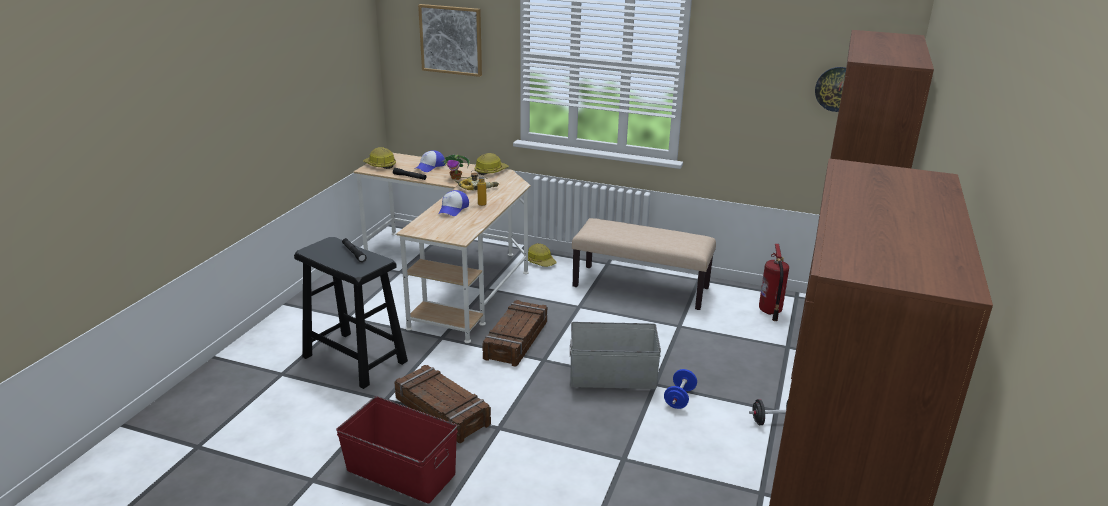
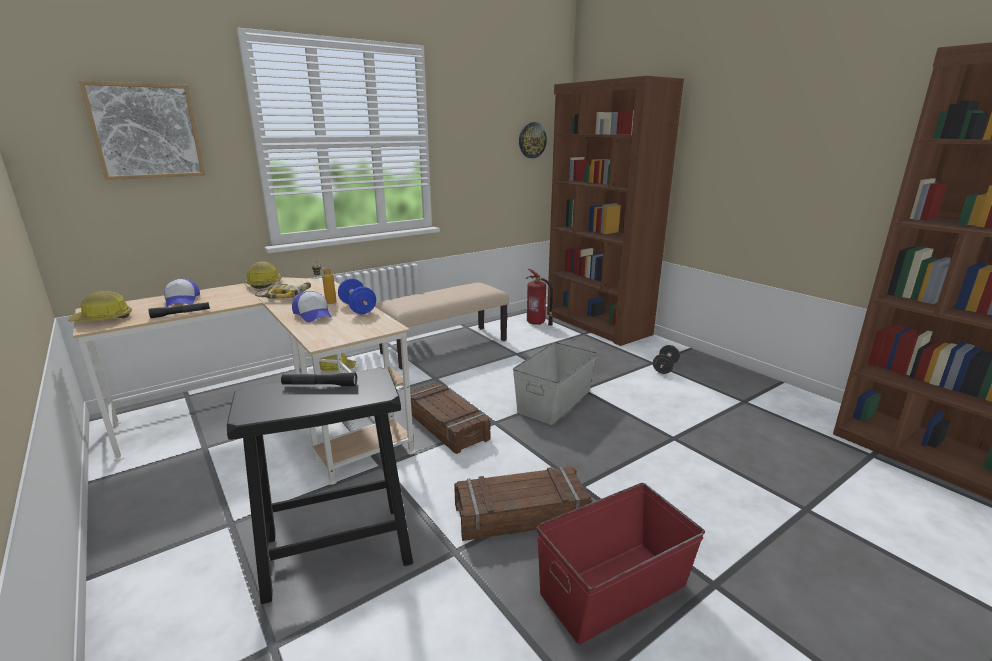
camera: 55 degrees left, 5 degrees down
potted plant [441,155,470,180] -> none
blue dumbbell [664,369,697,409] -> blue dumbbell moved to [338,278,376,314]

